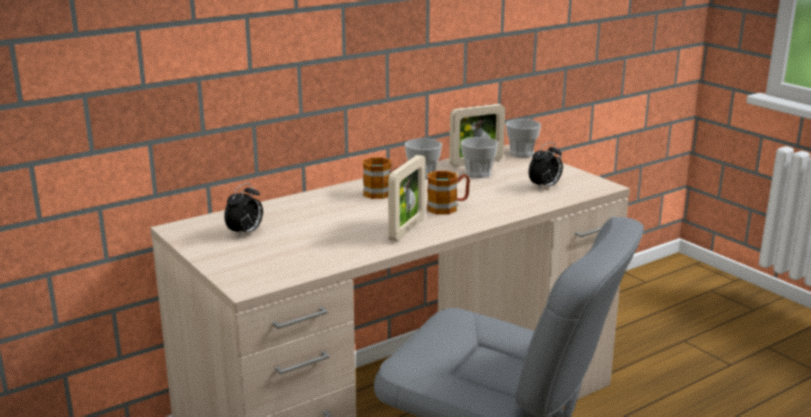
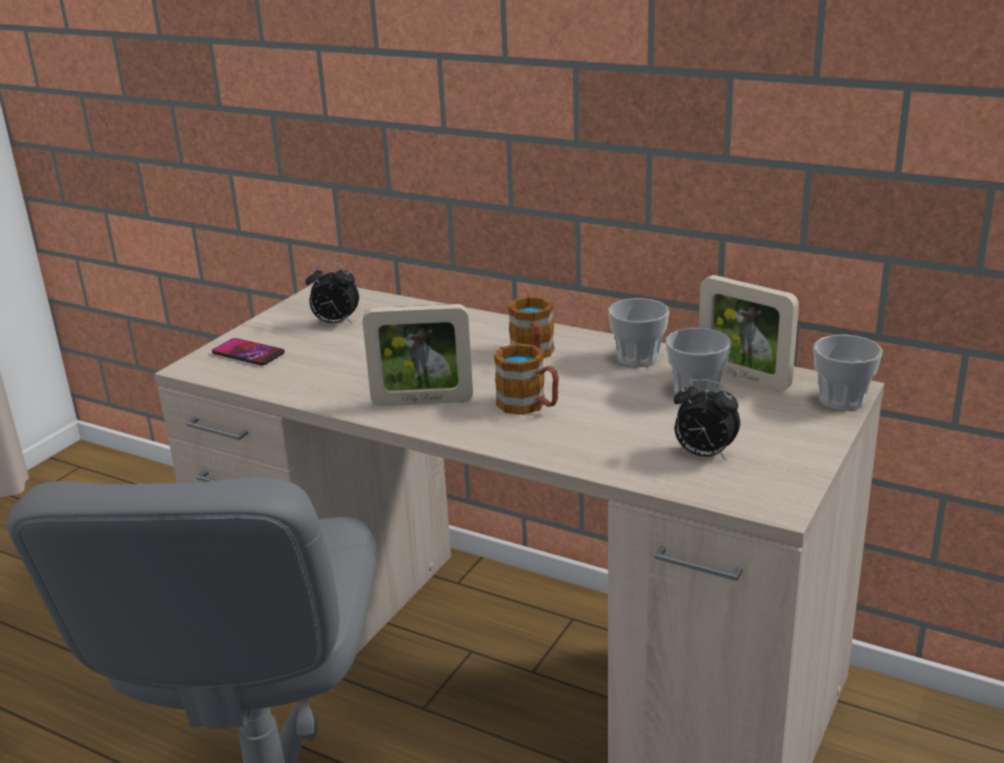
camera: 65 degrees right, 5 degrees up
none -> phone [212,338,285,365]

